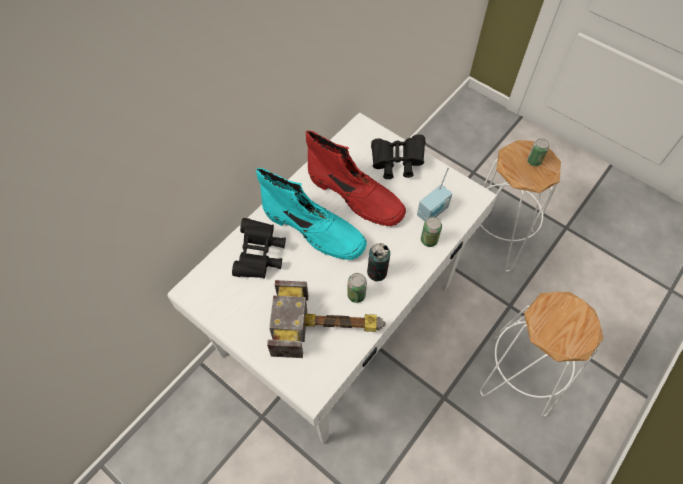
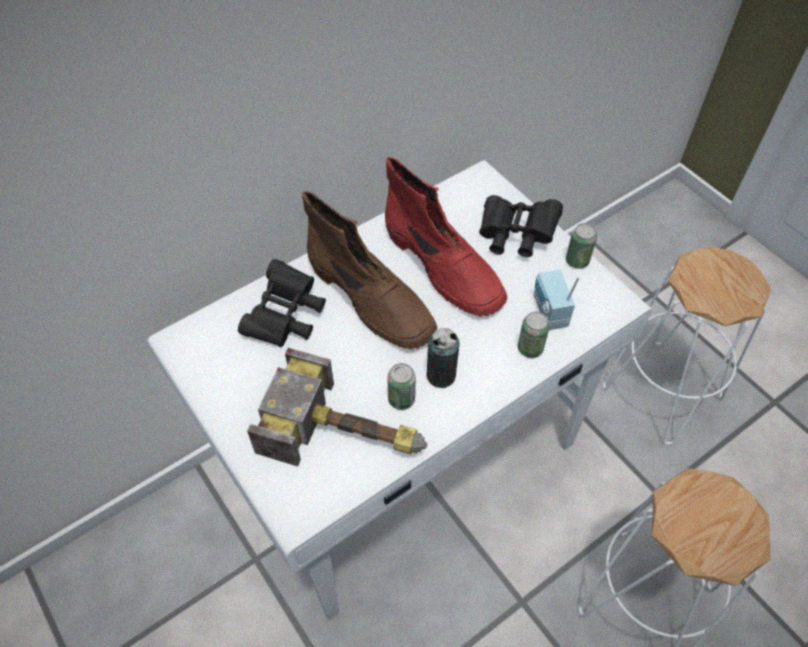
camera: 15 degrees right, 5 degrees down
turquoise boot [256,168,367,260] -> brown boot [302,191,437,350]
radio [417,167,452,222] -> radio turned 105 degrees clockwise [534,269,580,330]
can [527,138,549,166] -> can moved to [566,223,597,269]

